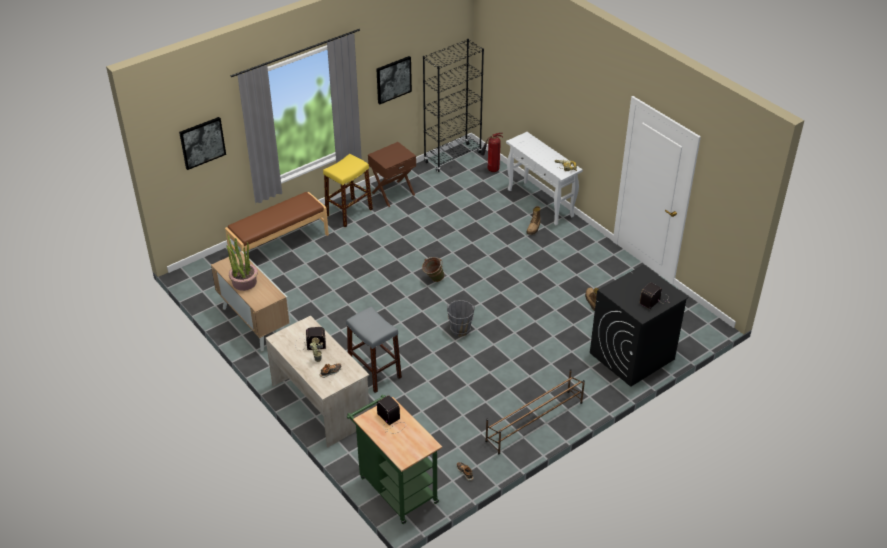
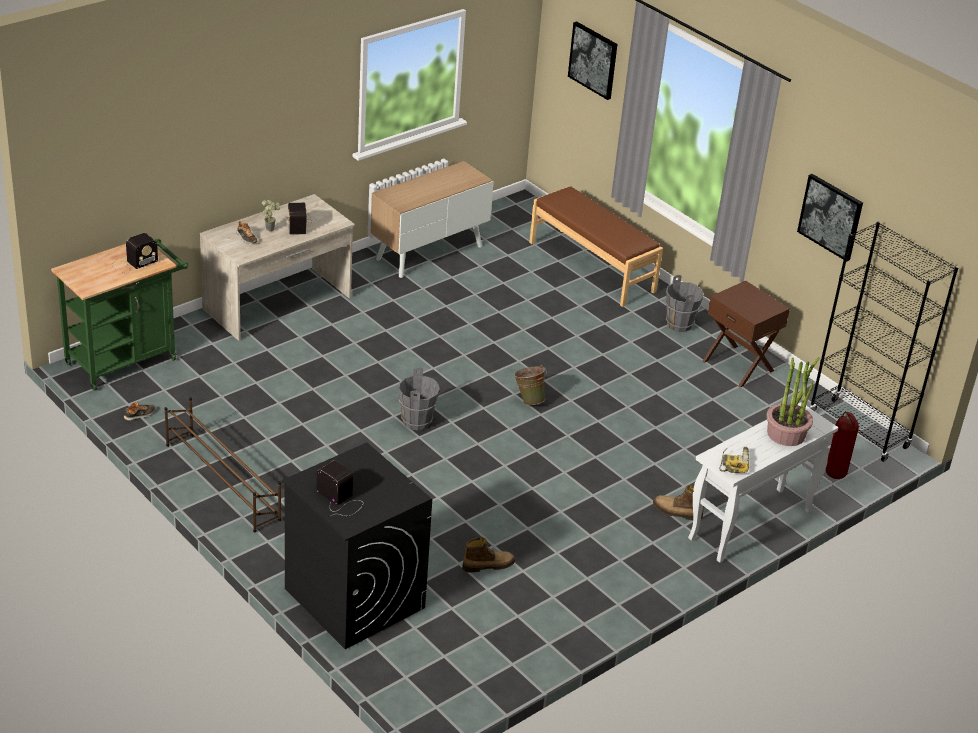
camera: 85 degrees right, 5 degrees down
potted plant [226,235,258,291] -> potted plant moved to [767,357,820,446]
yellow stool [323,154,373,227] -> grey bucket [665,275,704,332]
grey stool [346,307,402,393] -> none

